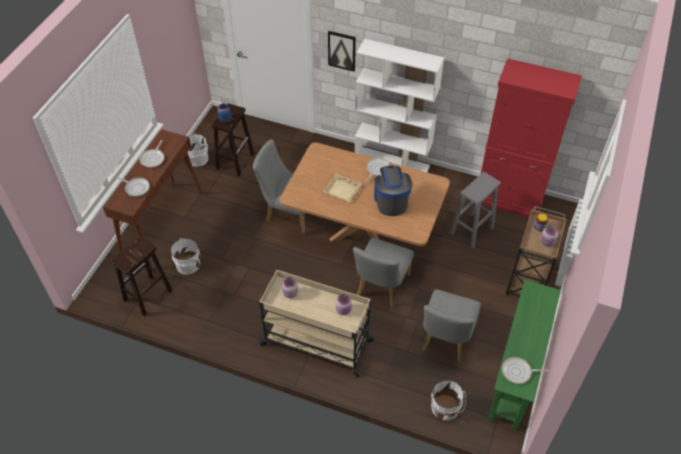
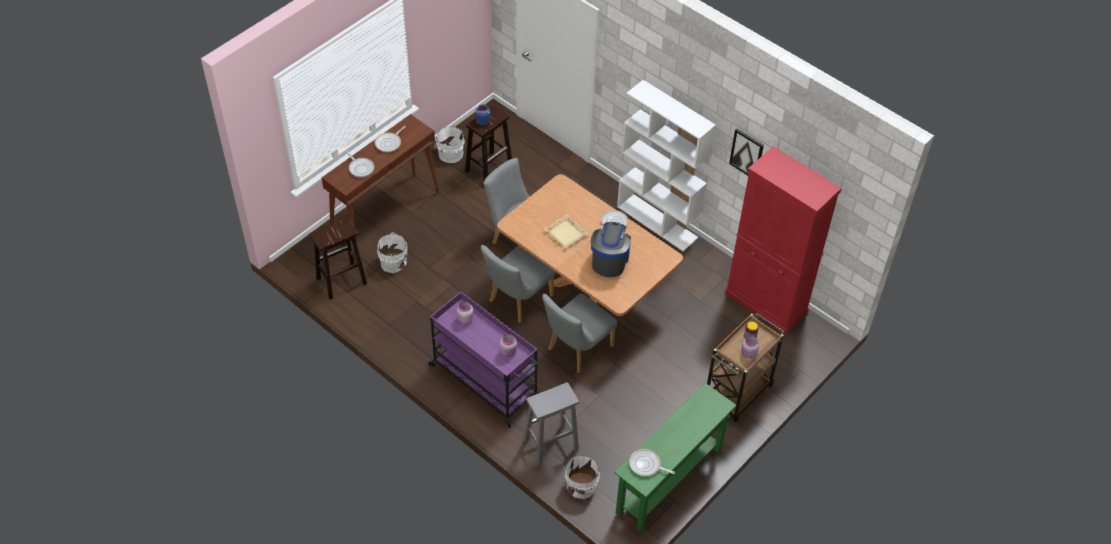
camera: 20 degrees right, 0 degrees up
beige cart [258,270,375,378] -> purple cart [427,292,540,428]
picture [328,31,356,72] -> picture moved to [729,129,764,175]
grey chair [421,289,481,362] -> grey chair moved to [481,245,555,323]
grey stool [450,172,501,249] -> grey stool moved to [524,382,579,466]

